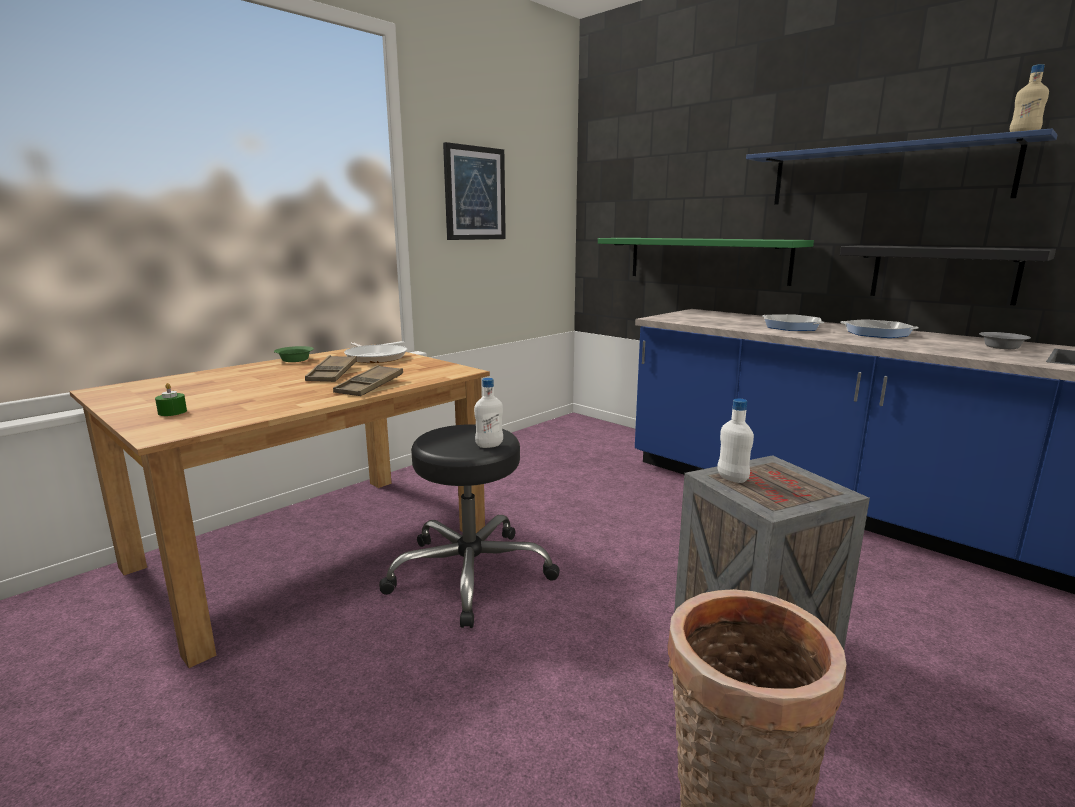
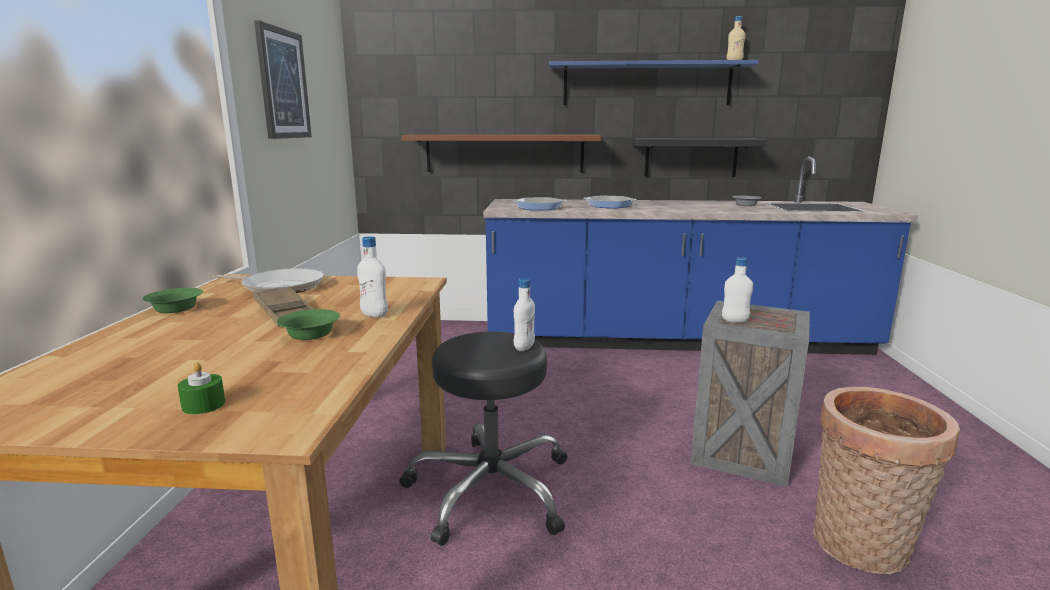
camera: 40 degrees left, 0 degrees up
brown tray [333,365,403,396] -> white bottle [357,236,388,318]
green shelf [598,238,814,286] -> brown shelf [401,134,601,173]
frying pan [841,319,919,338] -> frying pan moved to [513,197,566,210]
none -> green bowl [277,309,340,340]

